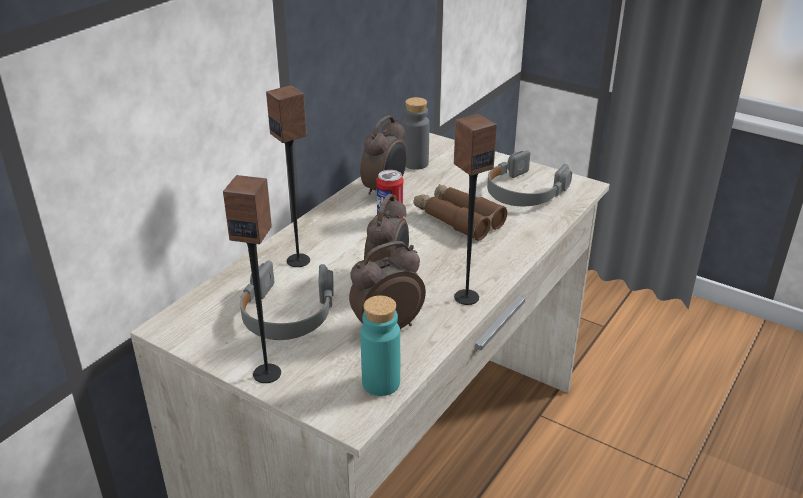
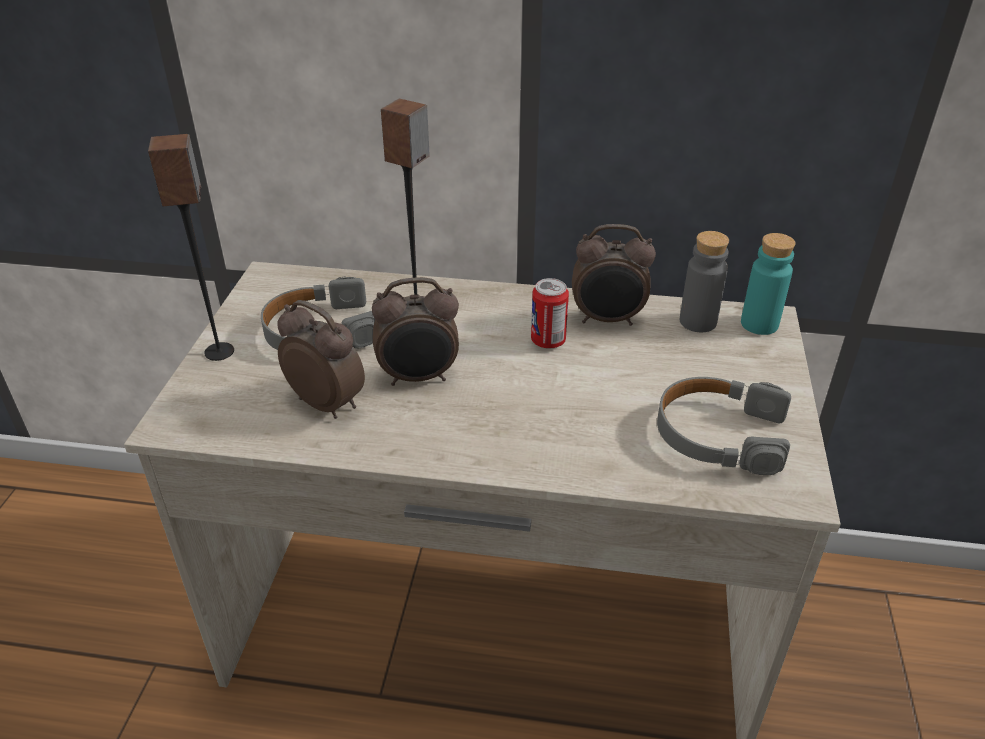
camera: 65 degrees right, 5 degrees up
turquoise bottle [360,295,400,396] -> turquoise bottle moved to [741,233,796,335]
brown binoculars [414,184,507,241] -> none
speaker [454,114,497,305] -> none

